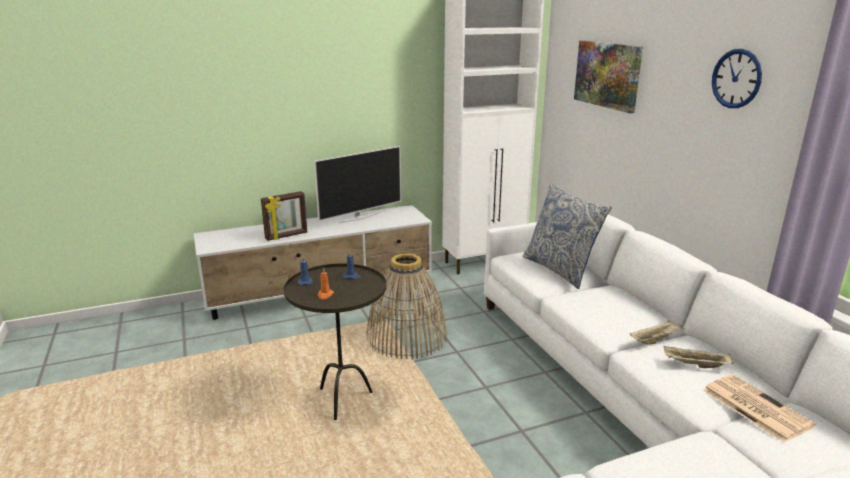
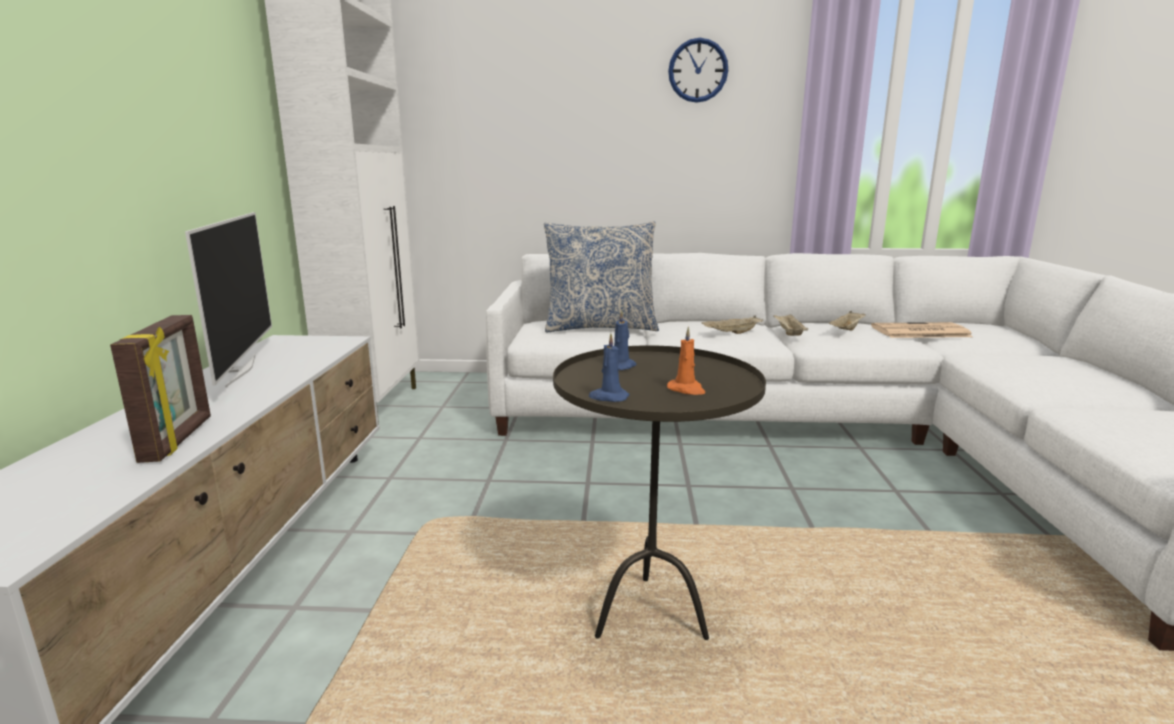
camera: 65 degrees left, 5 degrees down
basket [367,253,447,360] -> none
picture [574,40,643,113] -> none
none -> beige tray [701,316,763,334]

